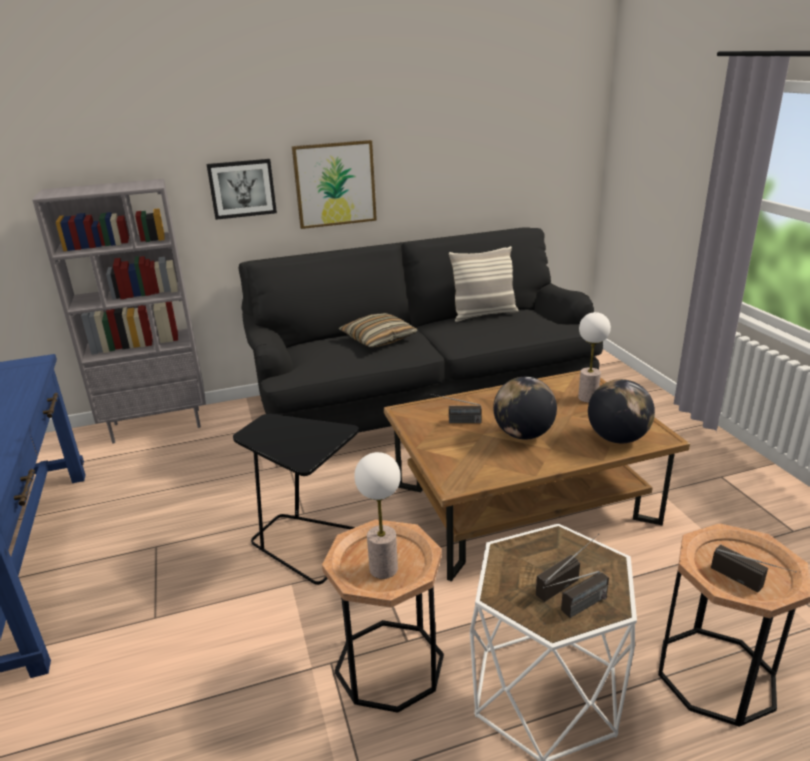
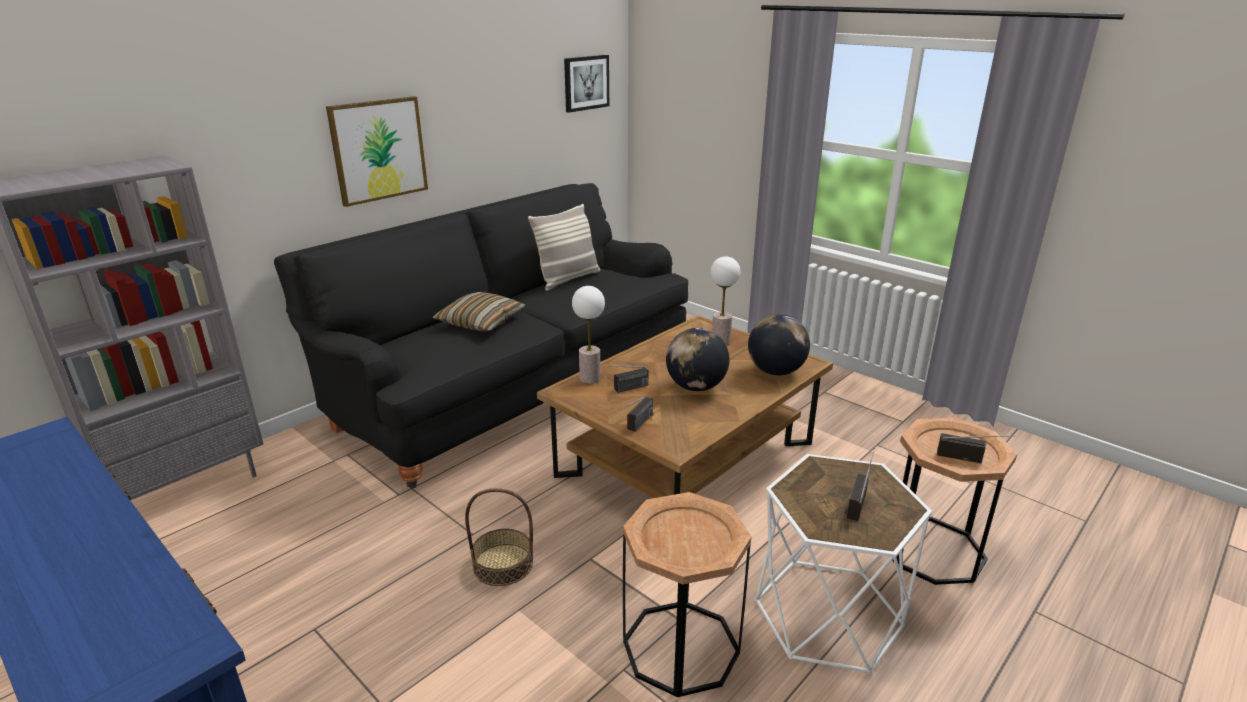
camera: 30 degrees left, 0 degrees up
picture [207,159,277,220] -> picture moved to [564,55,609,113]
black side table [233,414,358,585] -> basket [465,488,533,586]
table lamp [354,452,401,579] -> table lamp moved to [572,286,605,384]
radio [543,571,609,618] -> radio moved to [617,396,654,432]

